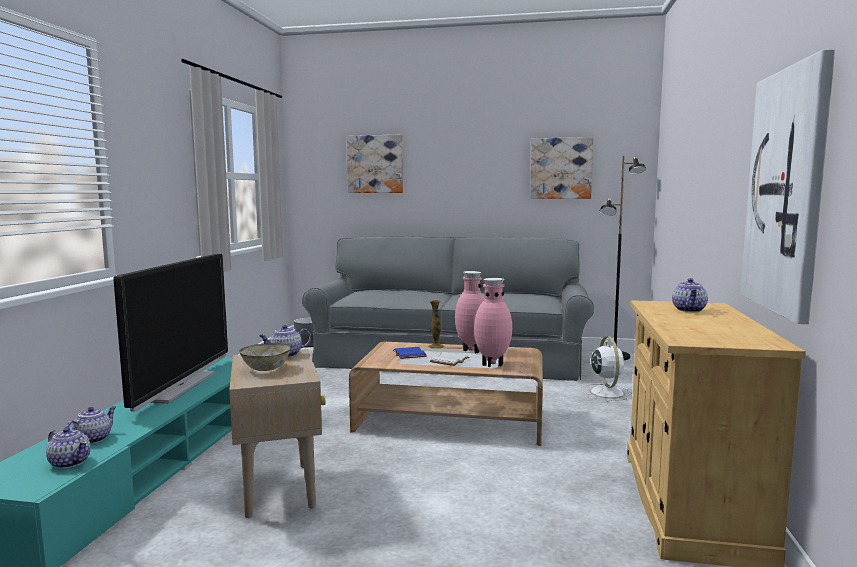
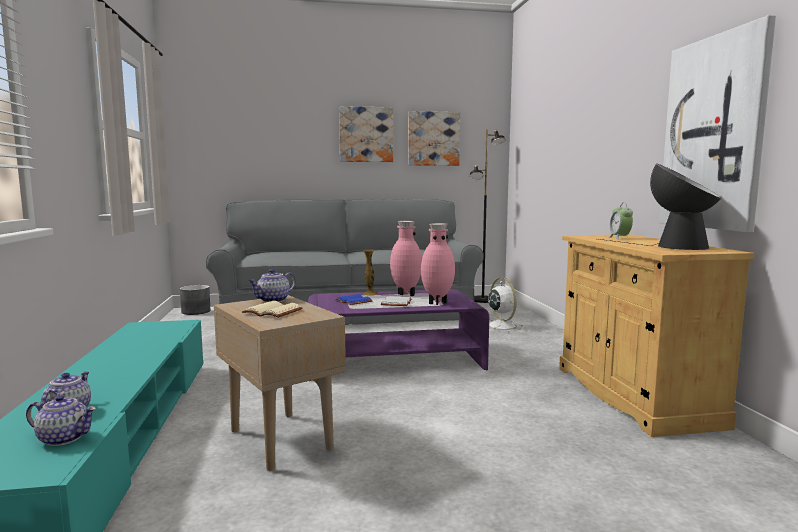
camera: 20 degrees left, 0 degrees up
television [113,254,228,412] -> none
bowl [240,343,291,371] -> beige book [242,301,303,318]
picture [347,135,403,193] -> picture moved to [339,106,393,162]
brown coffee table [349,342,543,446] -> purple coffee table [308,289,489,370]
teapot [672,278,708,312] -> alarm clock [609,203,633,239]
none -> table lamp [599,163,721,250]

